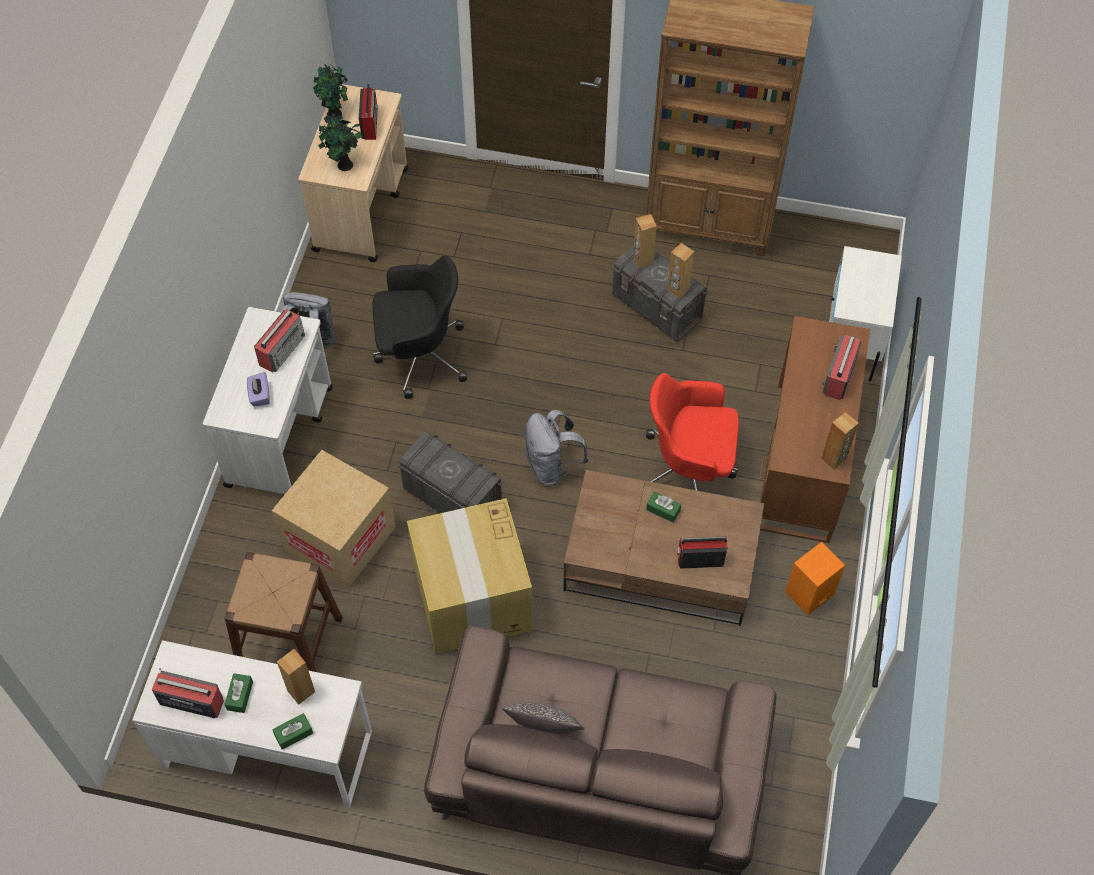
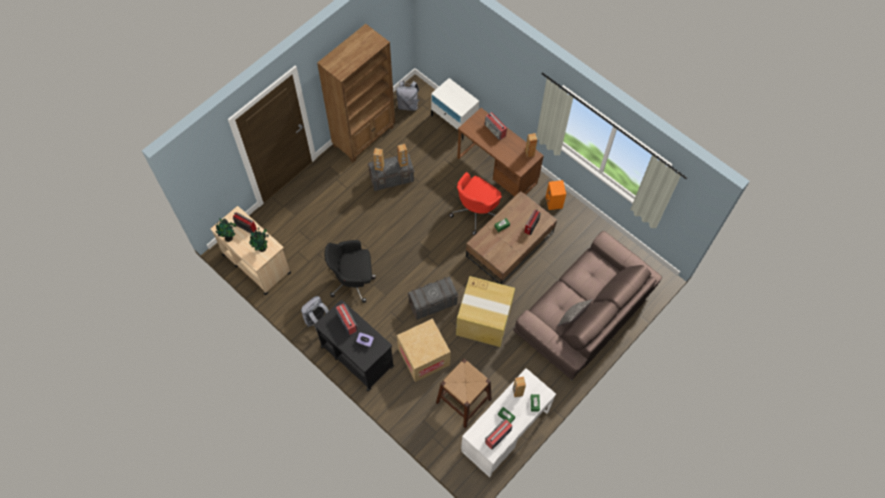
camera: 60 degrees left, 5 degrees up
white cart [203,307,333,494] -> black cart [314,300,394,391]
black office chair [372,255,467,399] -> black office chair turned 120 degrees counterclockwise [324,240,376,303]
grey backpack [524,410,589,486] -> grey backpack moved to [396,81,420,111]

